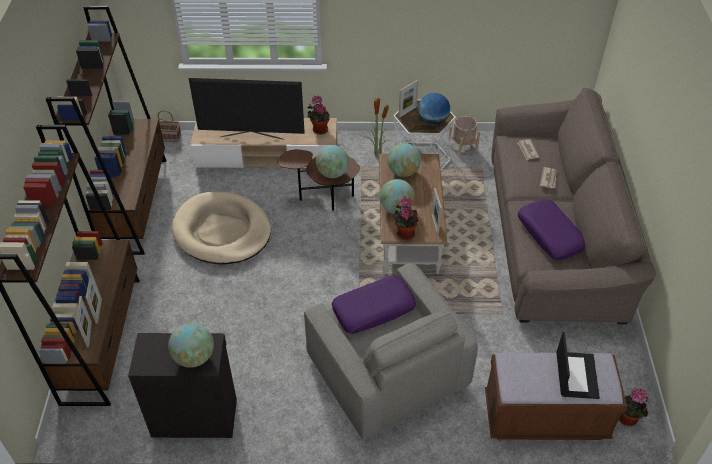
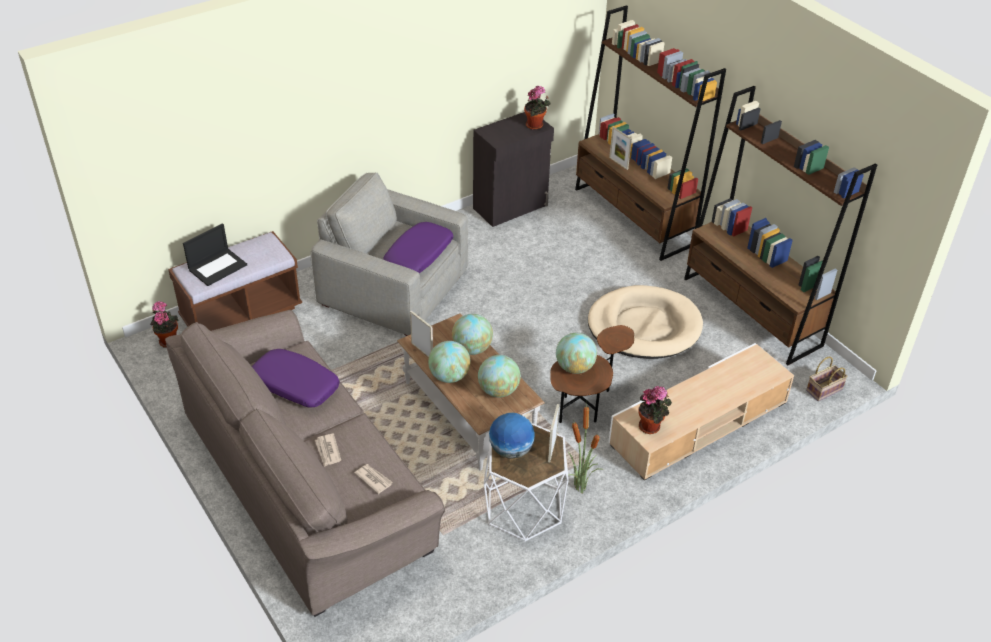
camera: 145 degrees right, 5 degrees down
picture frame [76,296,92,347] -> none
globe [168,323,214,368] -> globe moved to [428,341,470,383]
television [189,78,305,140] -> none
potted plant [393,197,418,240] -> potted plant moved to [524,86,550,130]
beige planter [449,116,480,157] -> none
laptop [556,332,600,399] -> laptop turned 105 degrees counterclockwise [183,223,247,286]

